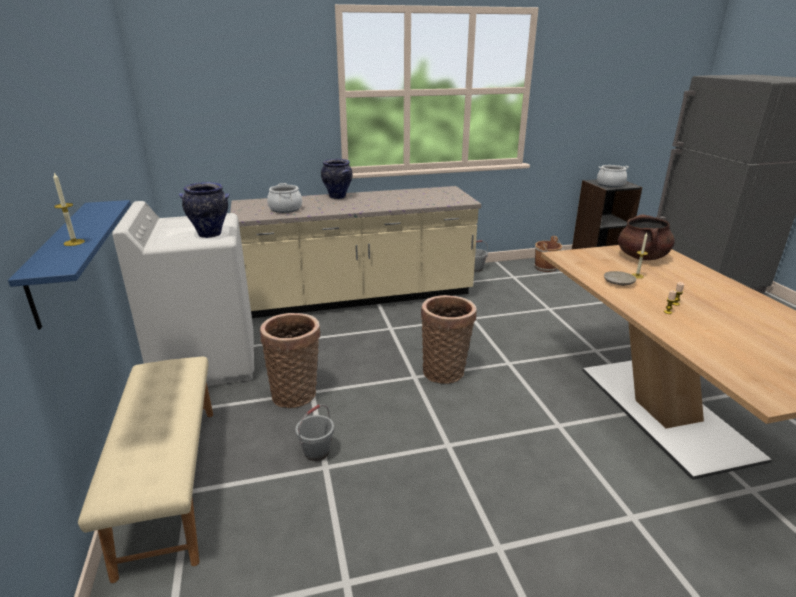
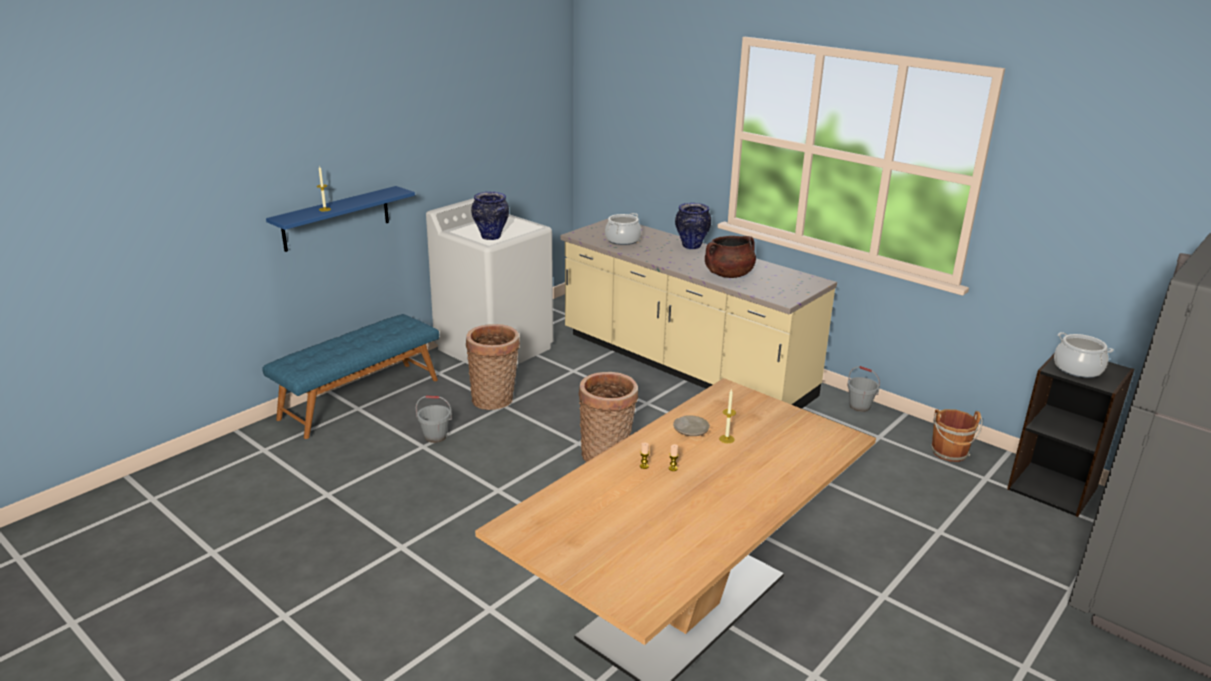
camera: 55 degrees right, 0 degrees up
beige bench [78,357,213,583] -> blue bench [262,314,439,439]
brown cooking pot [618,214,675,260] -> brown cooking pot moved to [705,236,756,278]

